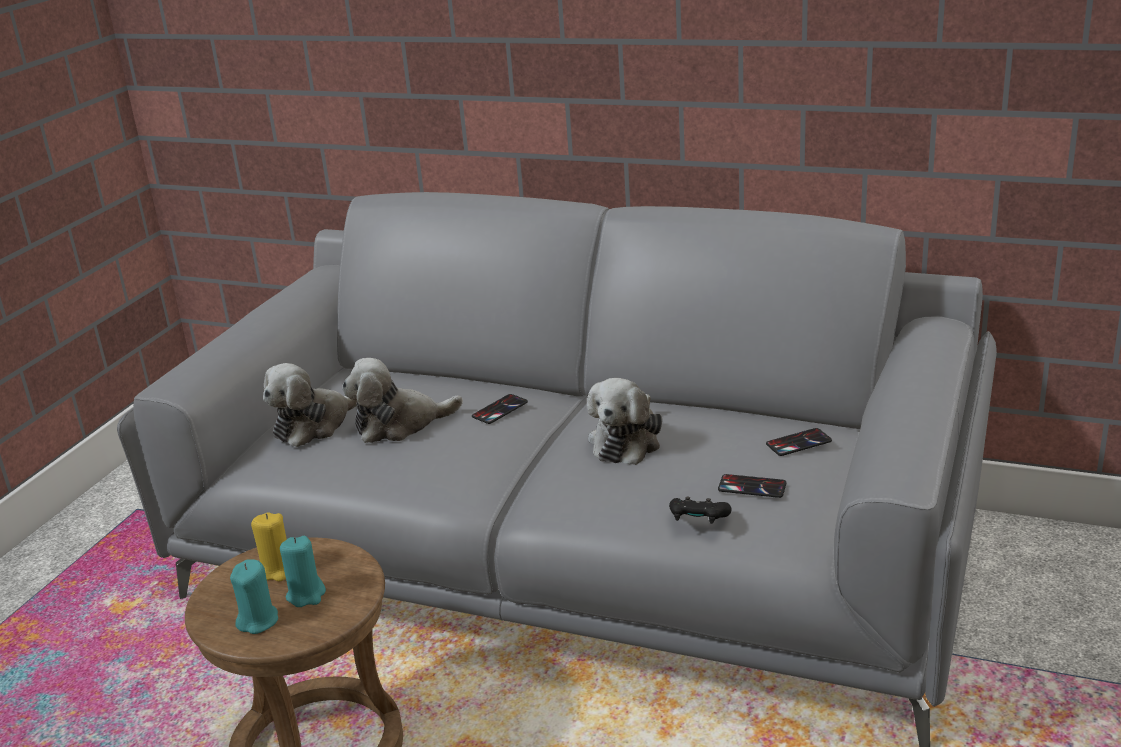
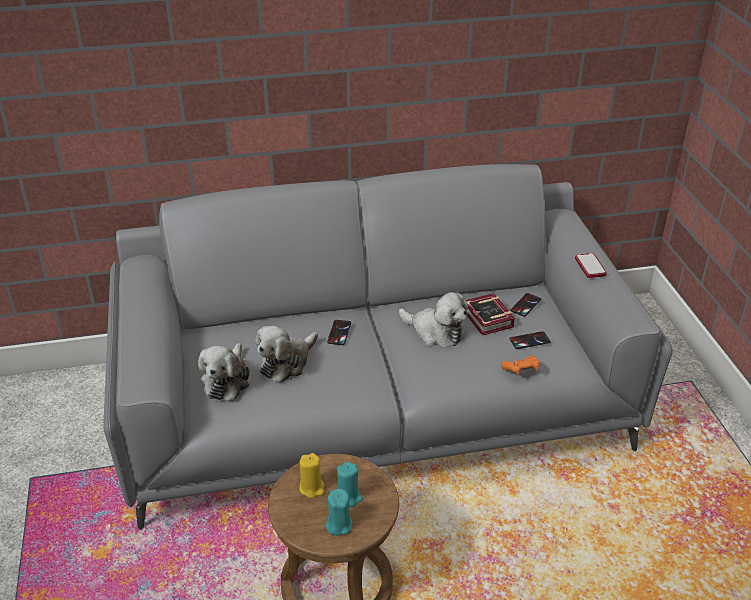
camera: 35 degrees left, 10 degrees up
plush toy [587,378,662,465] -> plush toy turned 45 degrees counterclockwise [399,292,468,347]
black game controller [669,497,732,524] -> orange game controller [501,355,540,375]
none -> book [466,293,515,336]
none -> phone [575,253,607,278]

